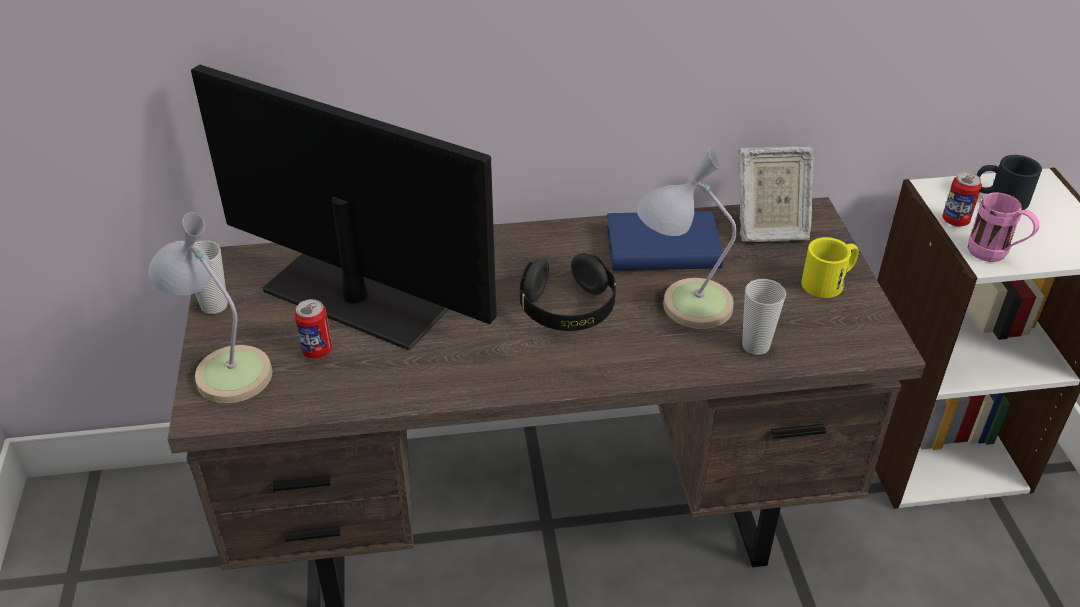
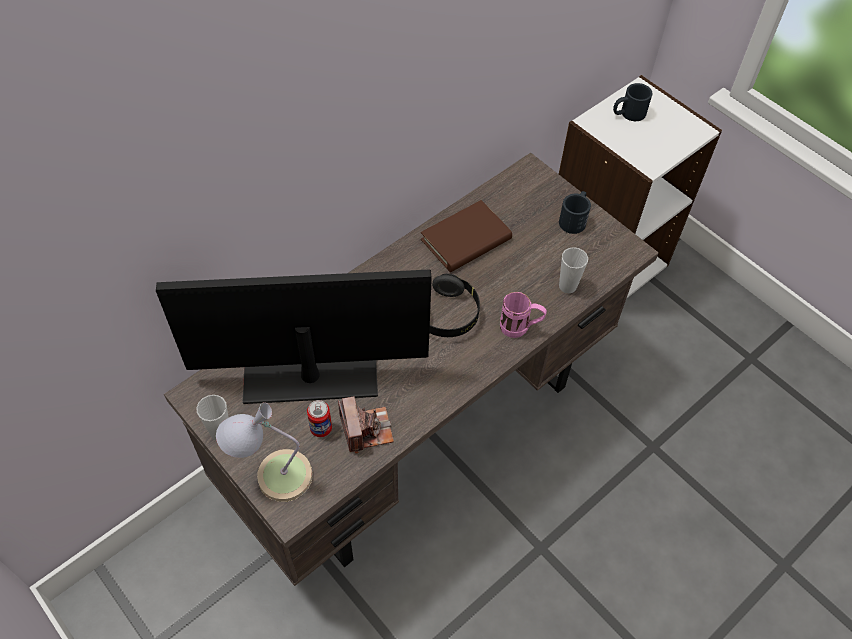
camera: 35 degrees left, 15 degrees up
blue book [607,211,723,270] -> brown book [421,200,512,272]
table lamp [636,148,737,329] -> none
picture frame [739,147,814,242] -> none
yellow mug [801,237,859,298] -> black mug [559,191,591,234]
can [942,172,982,226] -> none
pink mug [968,192,1039,262] -> pink mug moved to [500,292,547,338]
none -> camera [338,396,394,453]

